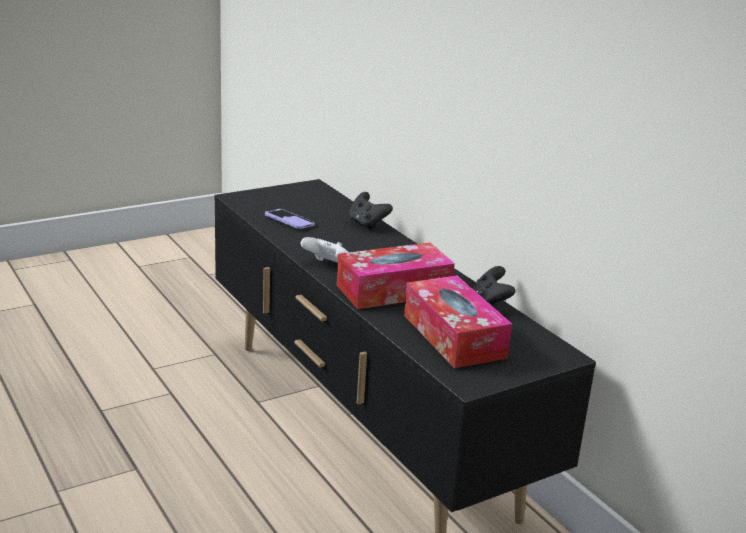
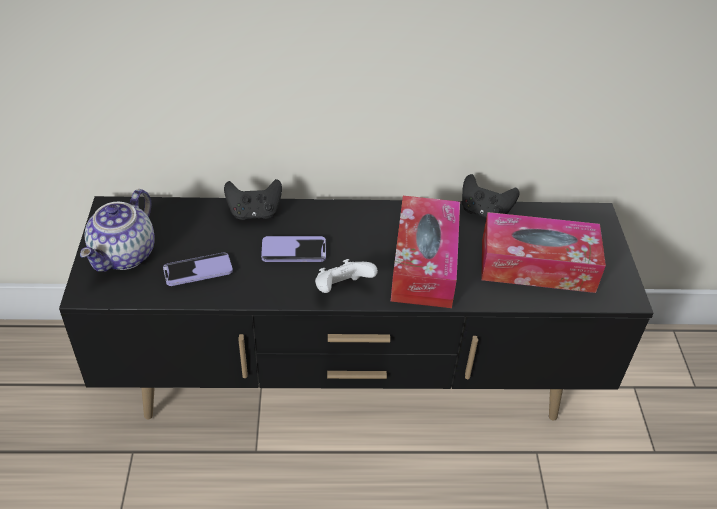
camera: 60 degrees left, 20 degrees up
none -> teapot [80,189,155,272]
none -> phone [261,236,326,262]

